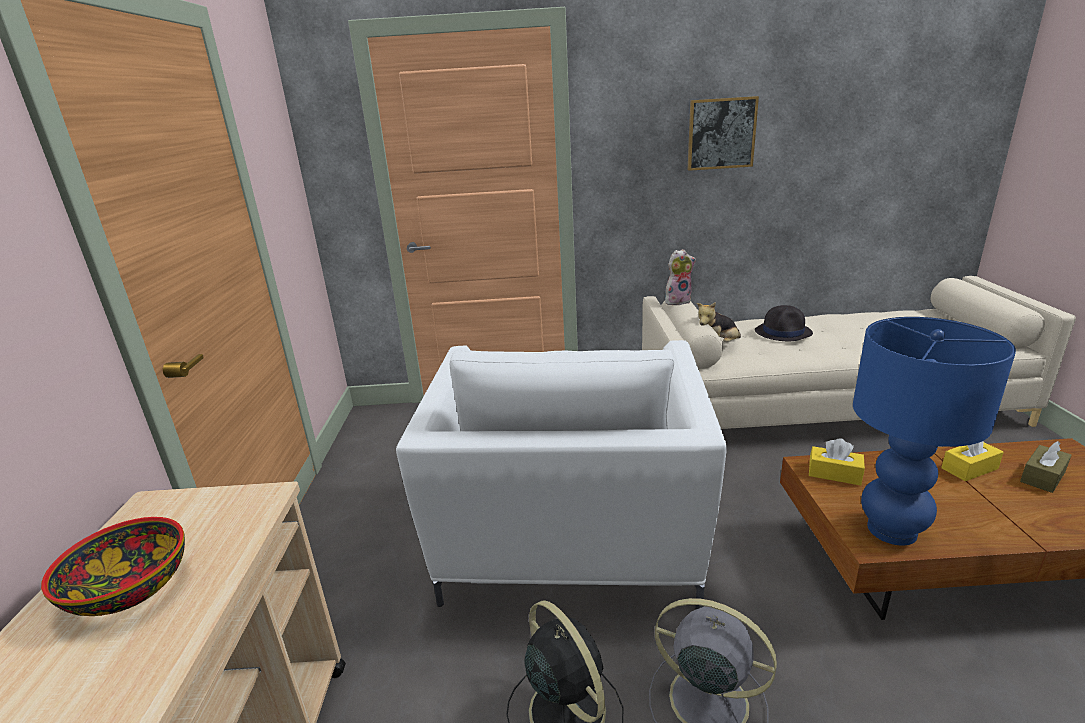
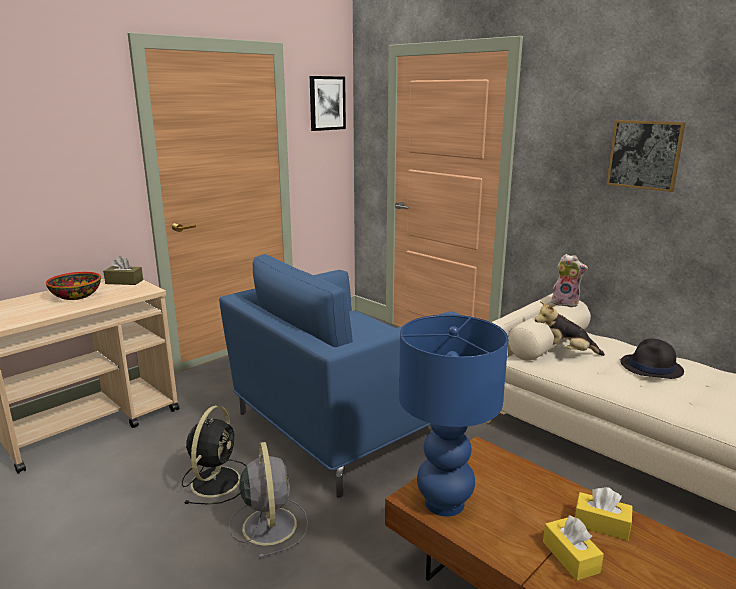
camera: 45 degrees right, 5 degrees down
white armchair [396,340,727,609] -> blue armchair [219,254,460,497]
yellow tissue box [809,438,865,486] -> yellow tissue box moved to [543,515,604,580]
brown tissue box [1020,441,1072,493] -> brown tissue box moved to [103,256,143,285]
none -> picture [310,76,346,131]

